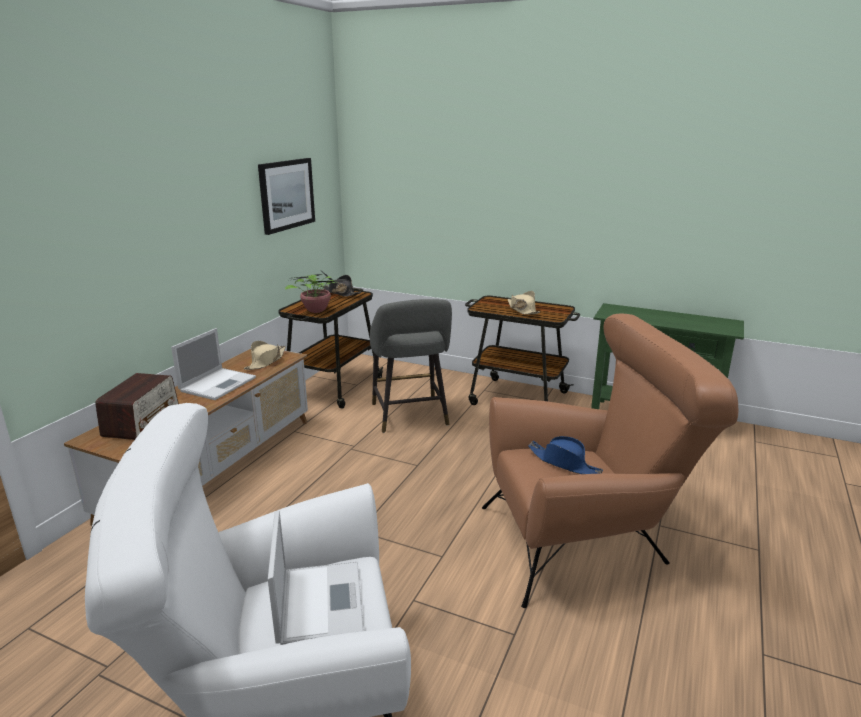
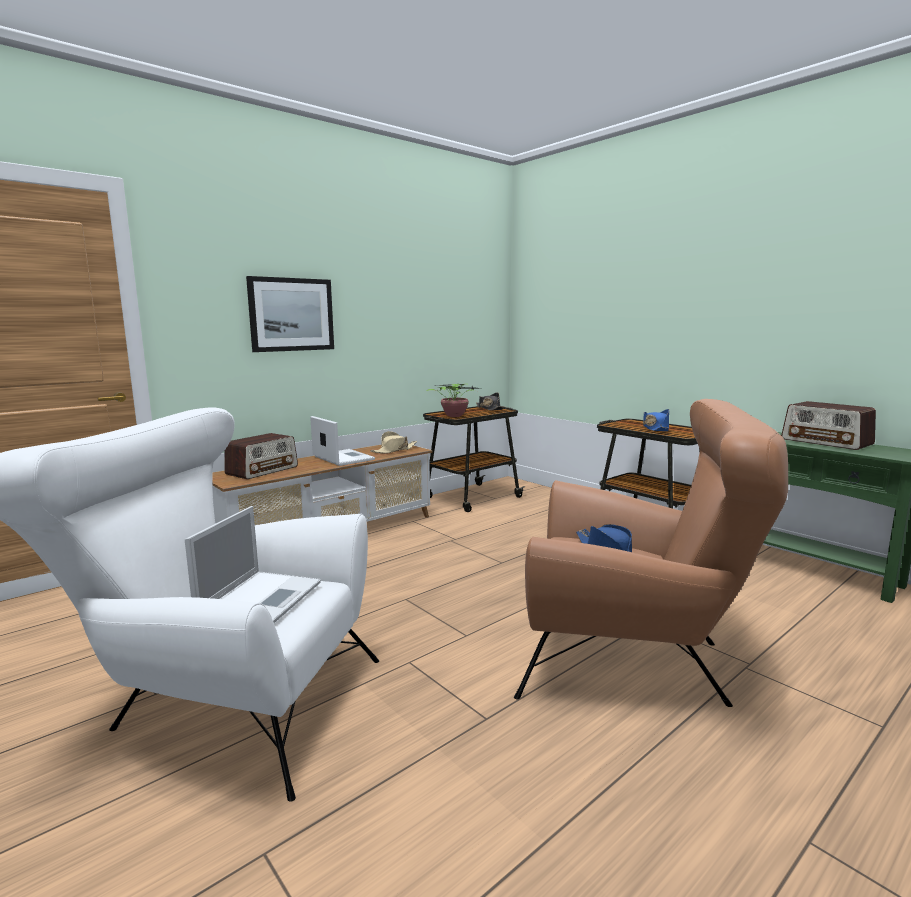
camera: 25 degrees right, 10 degrees down
laptop [171,328,256,400] -> laptop turned 90 degrees counterclockwise [310,416,375,466]
picture [258,158,315,235] -> picture moved to [246,276,334,352]
grey stool [370,299,452,433] -> none
beige hat [508,291,540,315] -> blue hat [643,409,669,431]
none -> radio [781,401,876,450]

